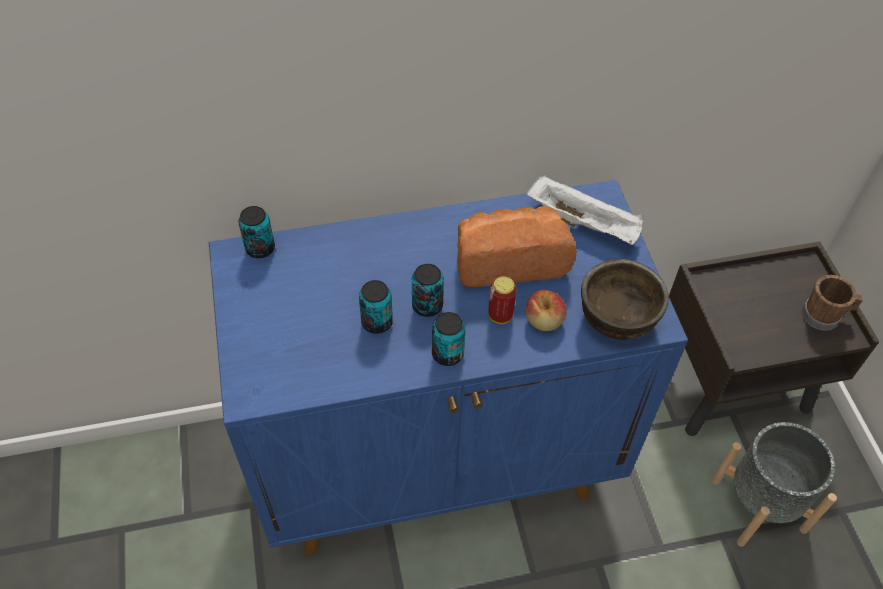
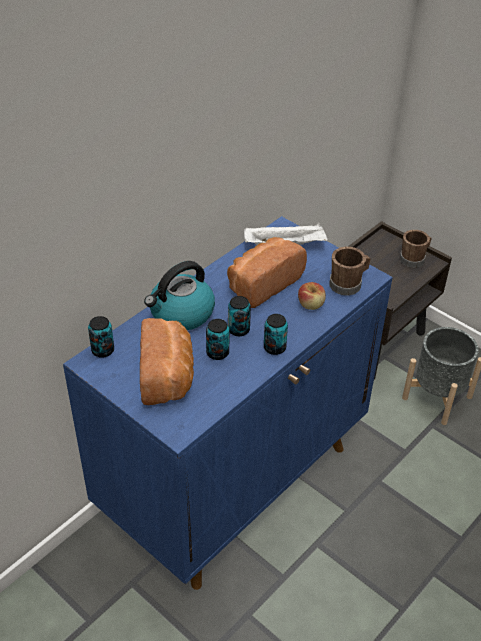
camera: 35 degrees left, 10 degrees down
can [488,276,517,324] -> none
brown bowl [581,259,669,340] -> brown mug [330,247,371,295]
none -> bread [140,318,194,405]
none -> kettle [144,261,215,330]

